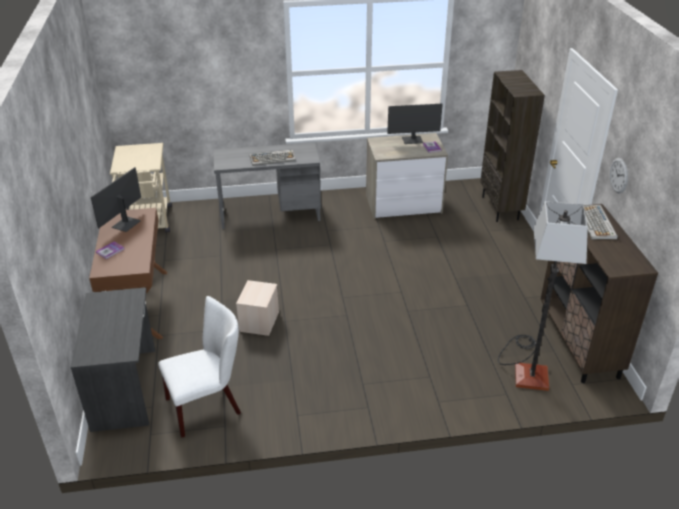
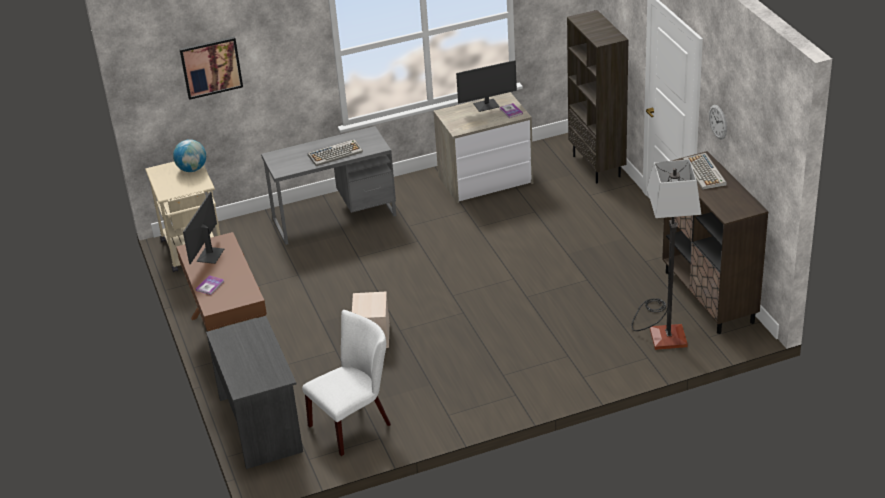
camera: 10 degrees left, 0 degrees up
none -> globe [173,139,206,172]
none -> picture [179,37,243,100]

